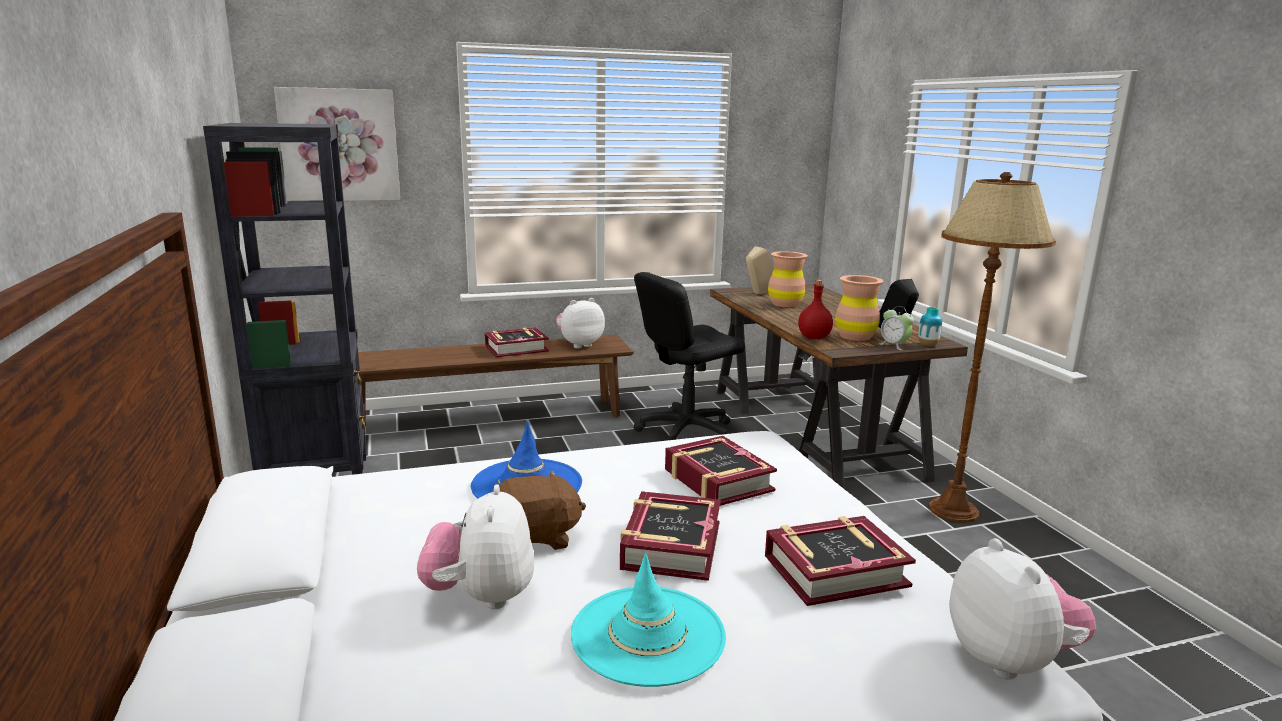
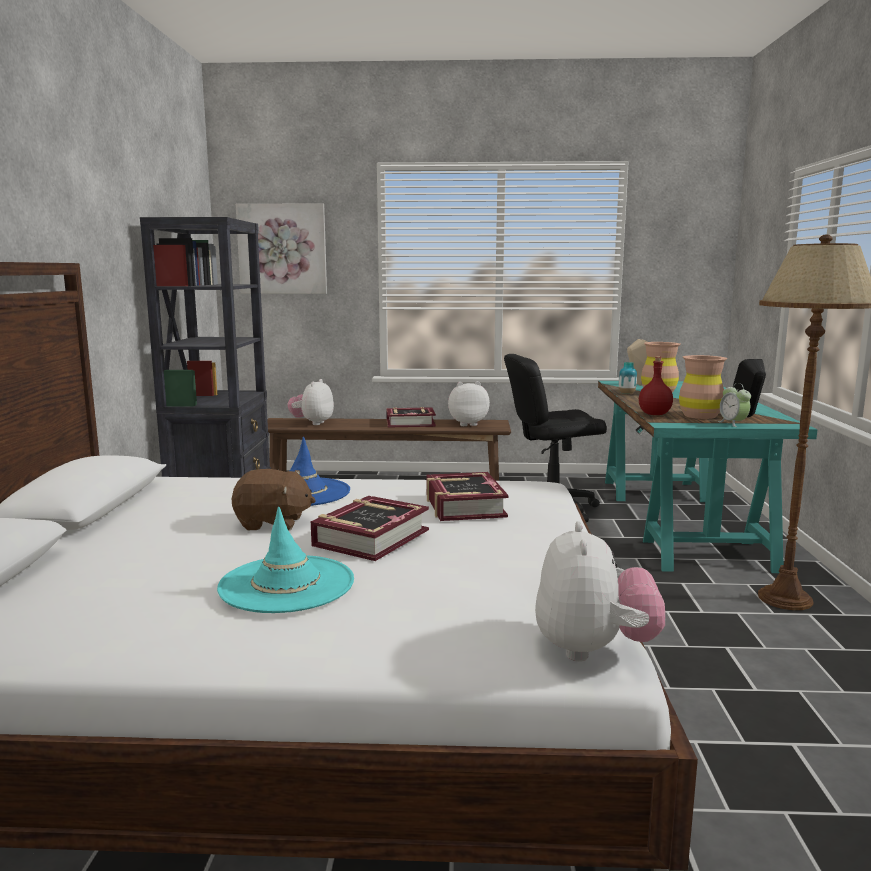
camera: 20 degrees right, 5 degrees down
plush toy [417,484,534,609] -> plush toy moved to [288,379,334,425]
brown desk [710,284,968,489] -> turquoise desk [598,381,818,573]
book [765,516,916,606] -> none
vase [918,307,942,346] -> vase moved to [619,362,637,394]

